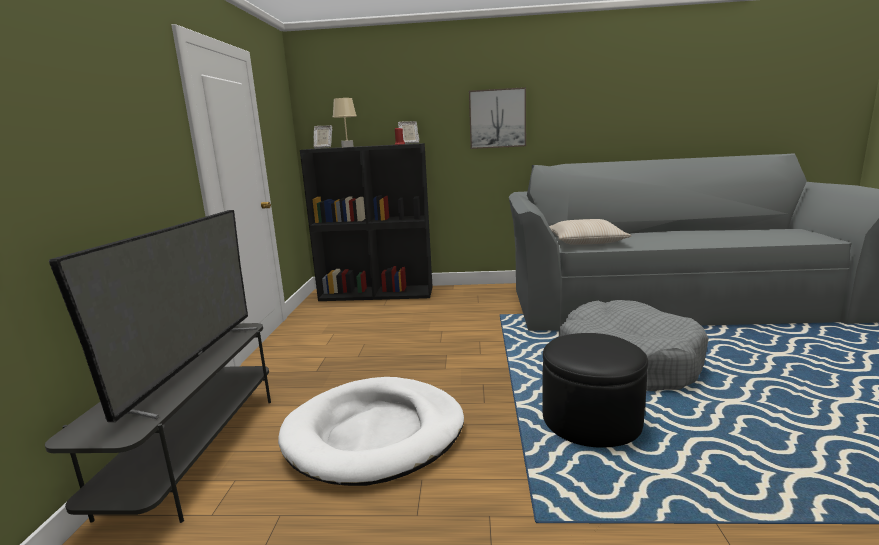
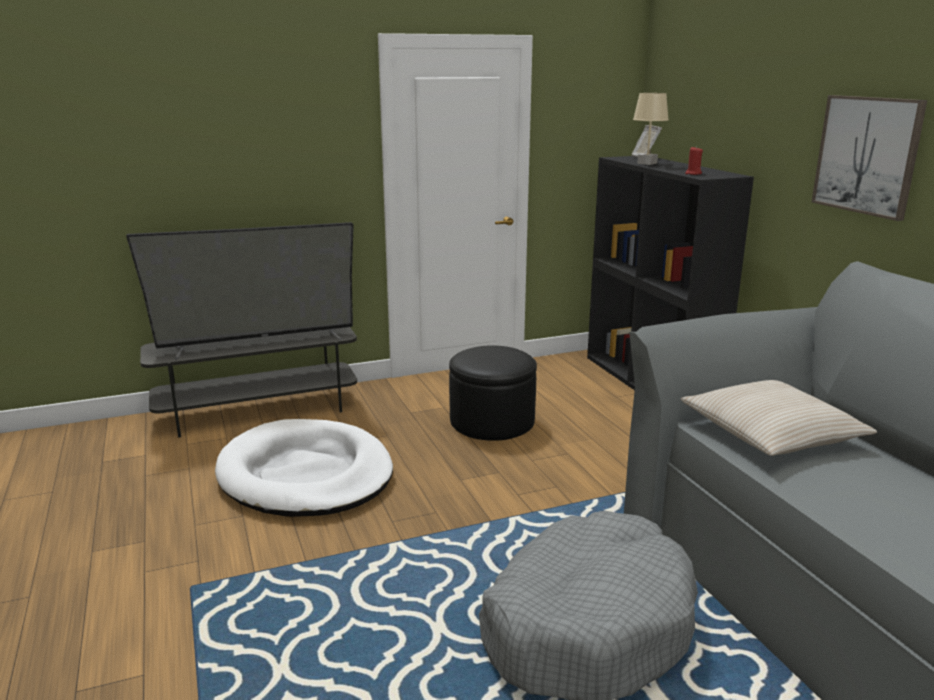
camera: 65 degrees right, 5 degrees up
picture frame [398,121,419,144] -> none
black ottoman [542,333,648,448] -> black ottoman moved to [449,345,537,441]

